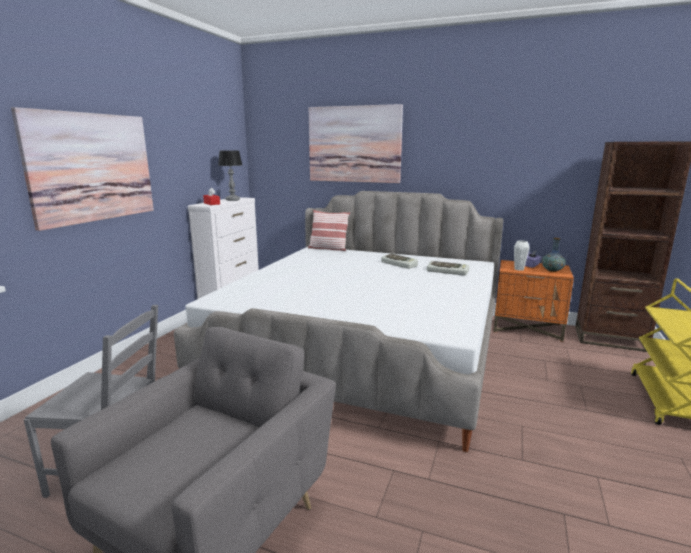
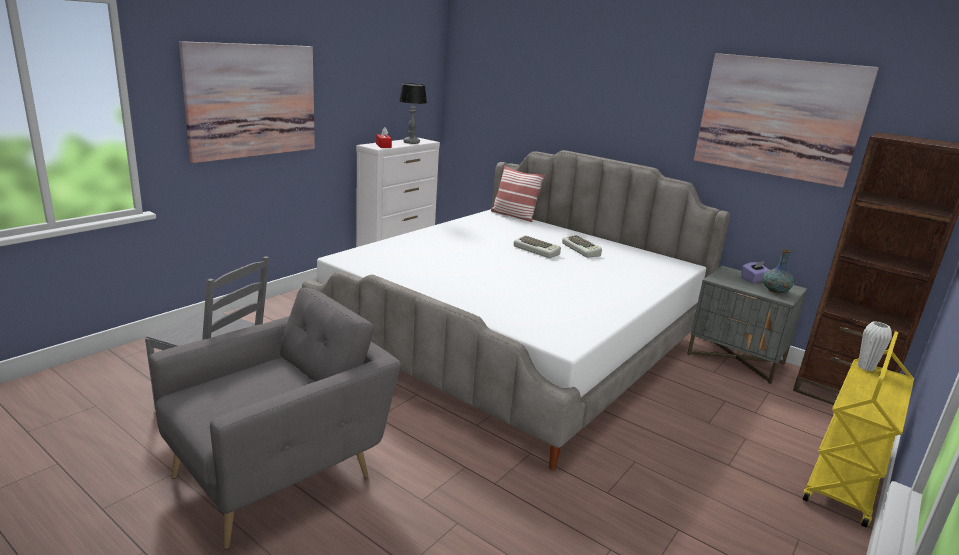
camera: 15 degrees right, 5 degrees up
picture [309,104,403,183] -> picture moved to [694,53,879,188]
keyboard [427,261,469,276] -> keyboard moved to [514,235,561,258]
orange nightstand [494,260,574,342] -> grey nightstand [687,266,807,385]
white vase [514,240,529,271] -> white vase moved to [858,321,892,371]

